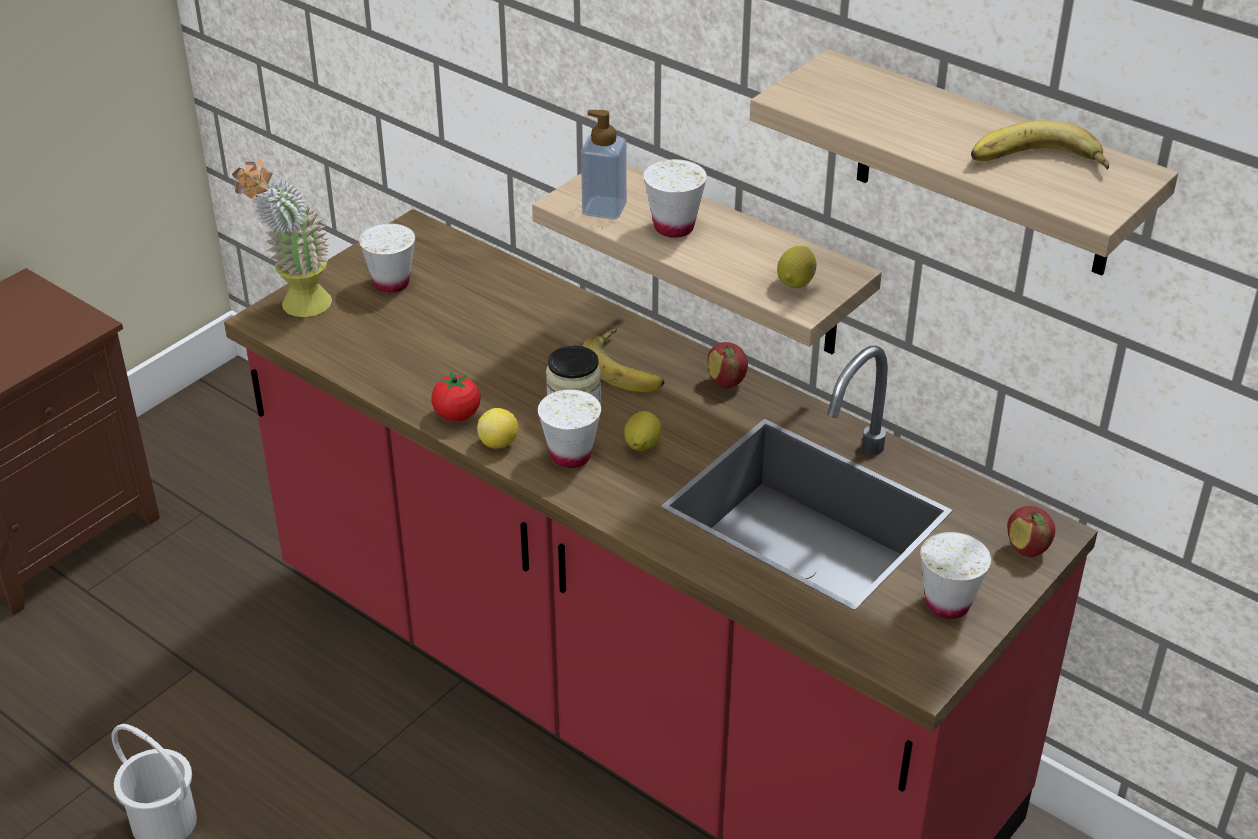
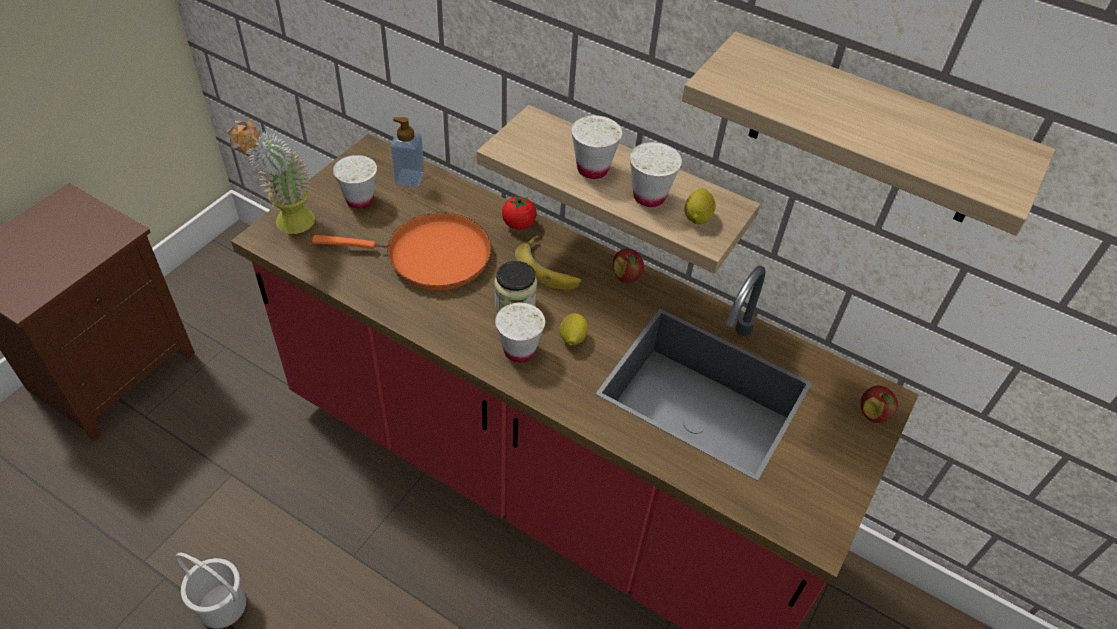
camera: 10 degrees left, 10 degrees up
tomato [431,371,481,421] -> tomato moved to [502,195,537,230]
lemon [477,408,519,449] -> none
soap dispenser [581,110,627,219] -> soap dispenser moved to [391,117,425,187]
white cup [920,532,991,619] -> white cup moved to [630,142,682,207]
banana [971,120,1109,170] -> none
none -> orange frying pan [312,213,491,290]

